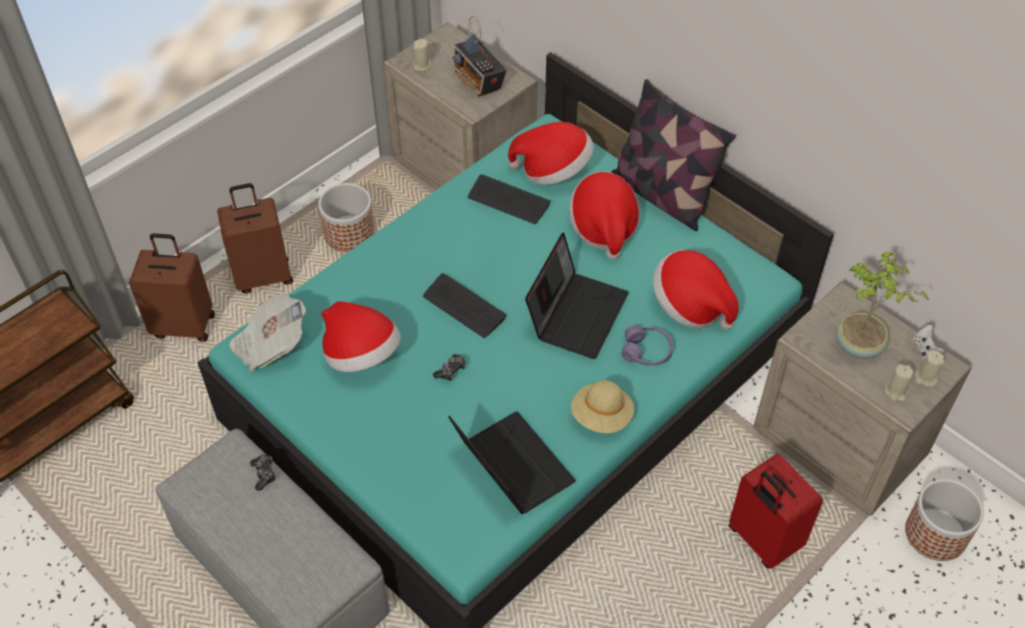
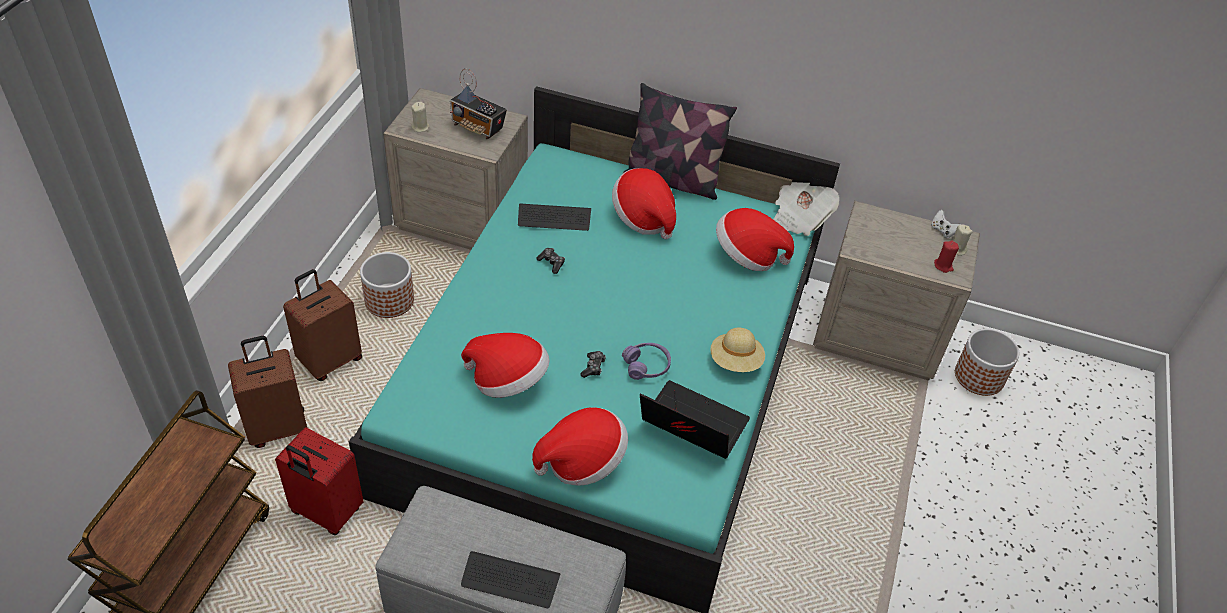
camera: 30 degrees left, 5 degrees down
newspaper [229,293,306,372] -> newspaper moved to [773,182,839,236]
game controller [250,454,276,491] -> game controller moved to [536,248,565,274]
keyboard [423,273,507,338] -> keyboard moved to [461,551,560,608]
hat [508,122,594,185] -> hat moved to [532,407,628,486]
laptop [525,232,629,359] -> none
purple headphones [621,325,673,366] -> purple headphones moved to [622,343,671,380]
red suitcase [729,454,823,569] -> red suitcase moved to [275,427,364,535]
potted plant [836,252,929,359] -> none
beige candle [885,364,914,401] -> red candle [934,241,959,273]

